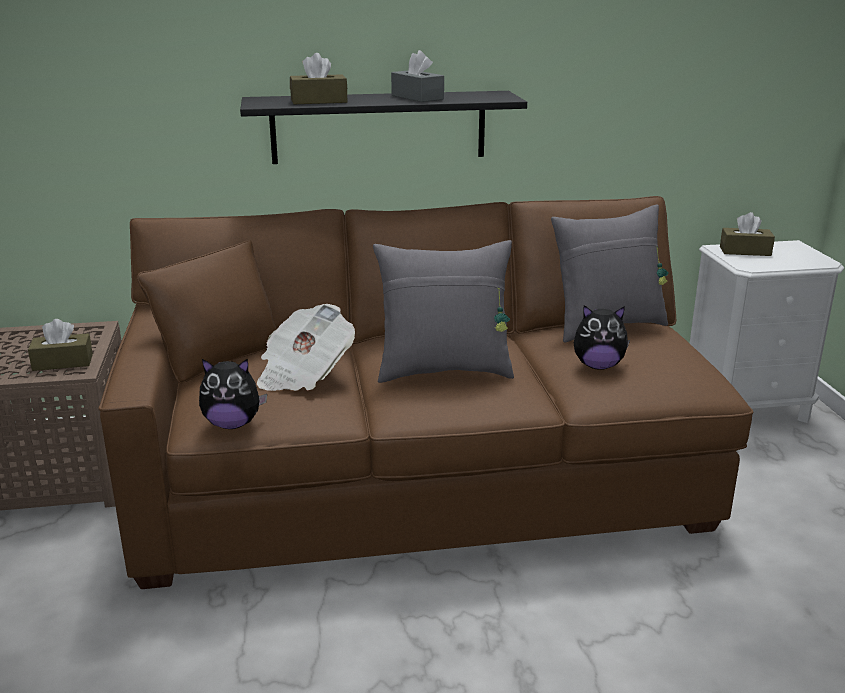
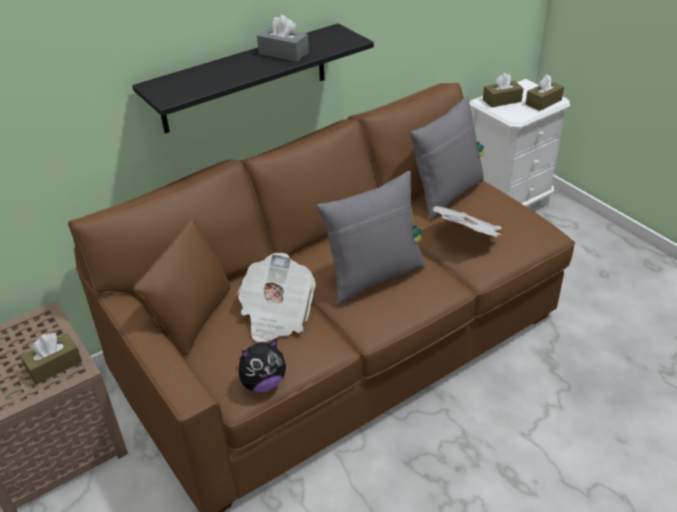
camera: 25 degrees left, 15 degrees up
brown tissue box [290,53,348,104] -> brown tissue box moved to [525,74,564,111]
plush toy [574,305,630,370] -> newspaper [433,206,502,237]

